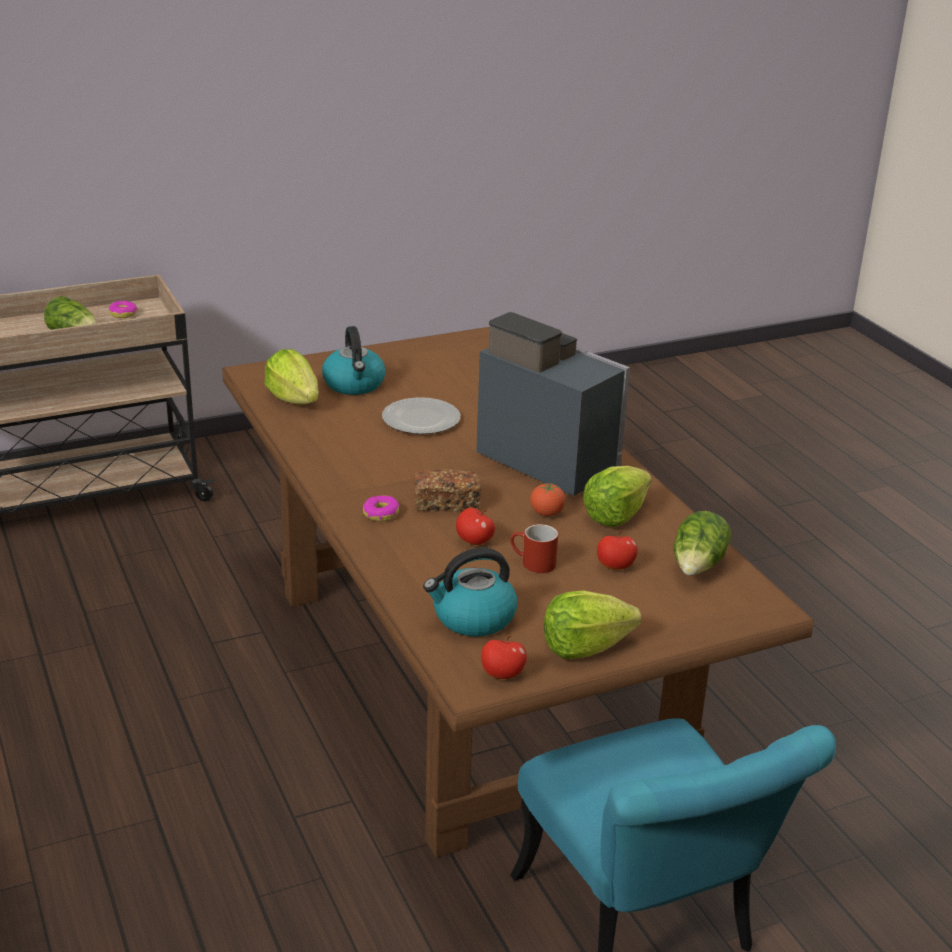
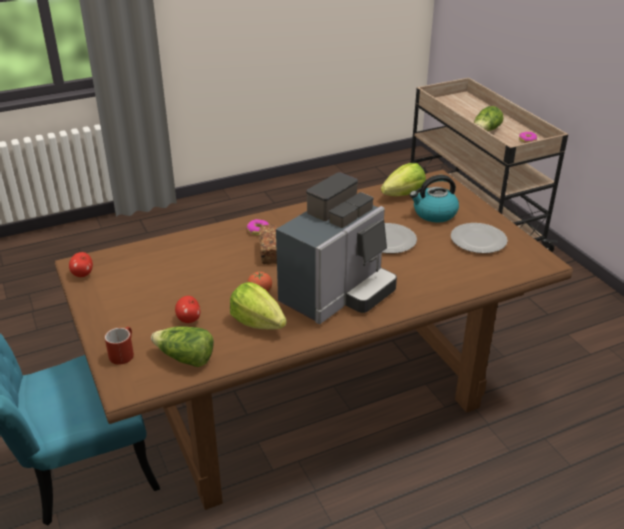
camera: 90 degrees right, 5 degrees up
kettle [423,548,517,637] -> none
apple [456,507,495,545] -> none
red mug [510,524,558,573] -> red mug moved to [105,327,134,365]
lettuce [544,591,641,659] -> none
none -> plate [451,223,508,253]

